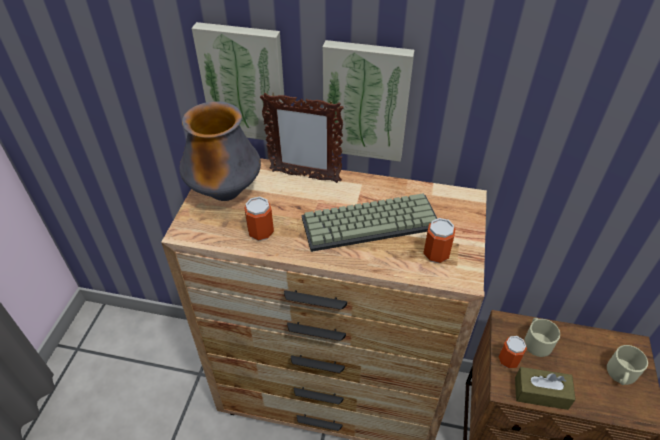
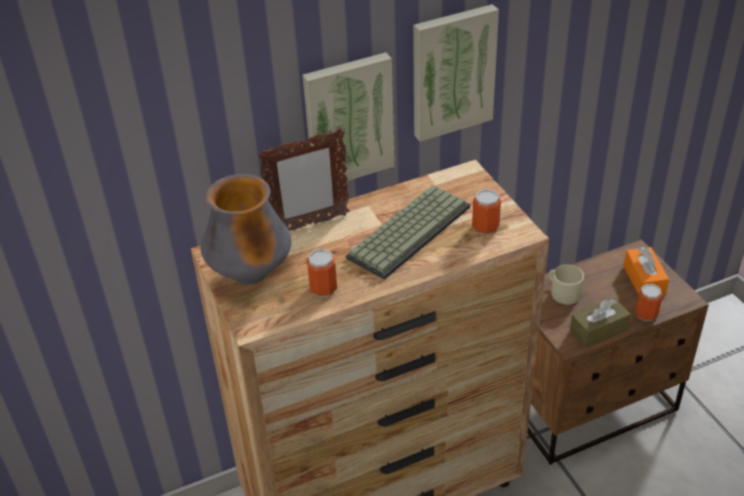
camera: 35 degrees left, 5 degrees down
picture [192,22,284,140] -> picture moved to [413,4,499,142]
can [499,336,527,369] -> can moved to [635,284,662,321]
beige mug [607,345,648,385] -> orange tissue box [623,247,669,296]

